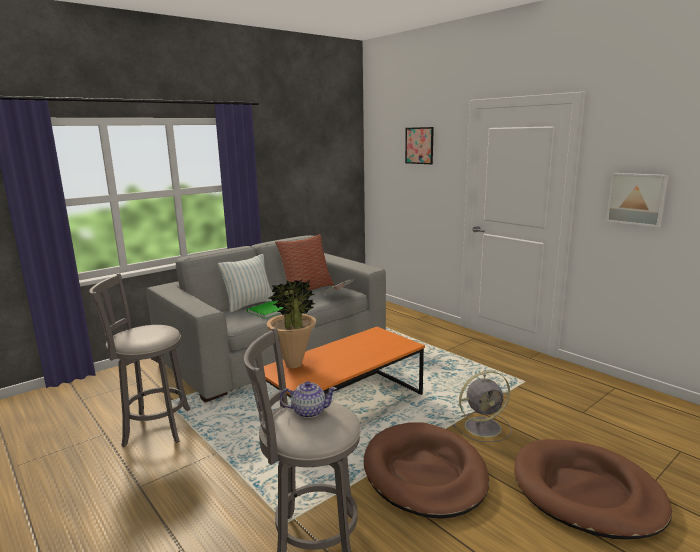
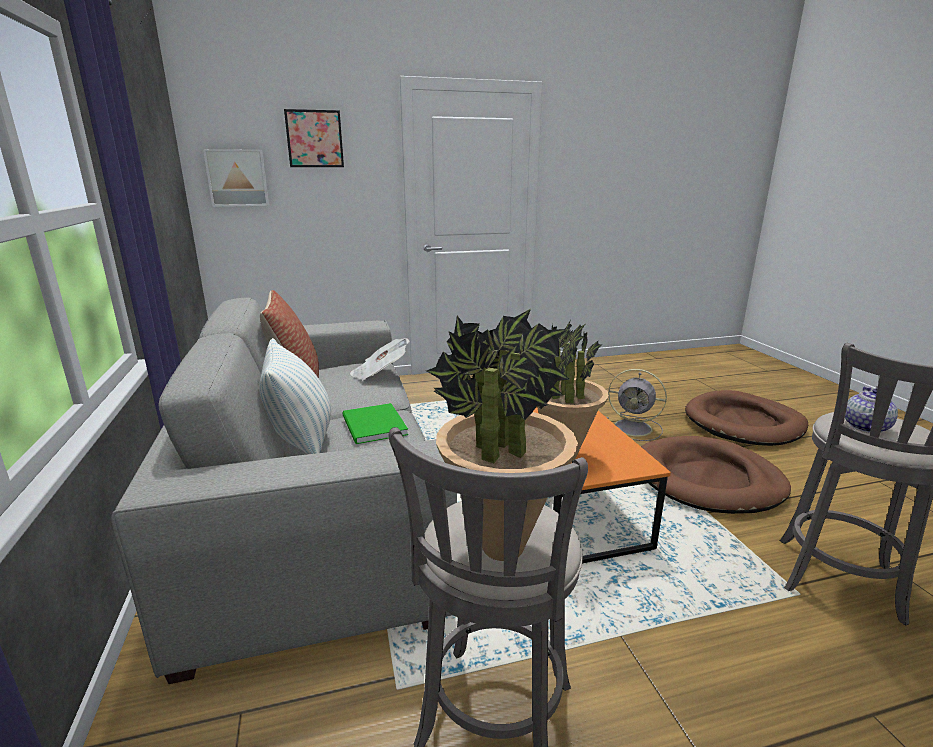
camera: 65 degrees left, 5 degrees up
grey fan [453,371,512,442] -> grey fan turned 105 degrees clockwise [606,369,667,441]
picture [606,173,669,227] -> picture moved to [203,149,269,207]
none -> potted plant [426,309,578,561]

